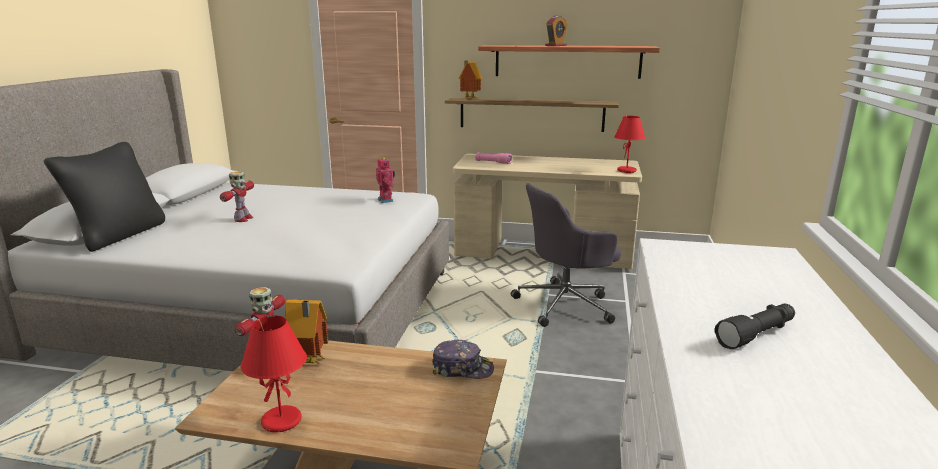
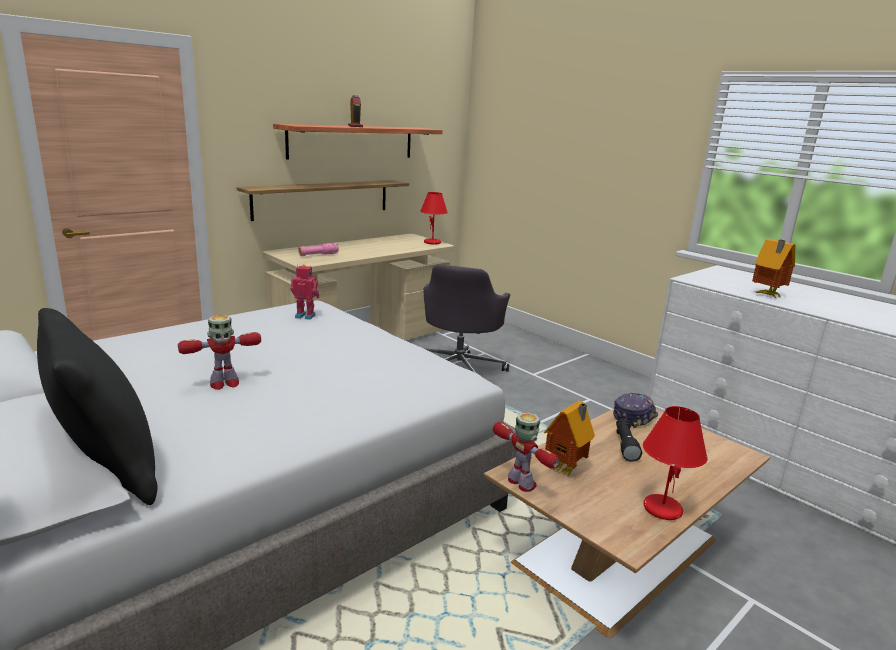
camera: 55 degrees left, 0 degrees up
toy robot [220,171,254,222] -> toy robot turned 105 degrees clockwise [178,315,261,390]
toy house [459,61,482,99] -> toy house moved to [752,239,795,298]
black flashlight [714,304,795,349] -> black flashlight moved to [616,418,642,462]

